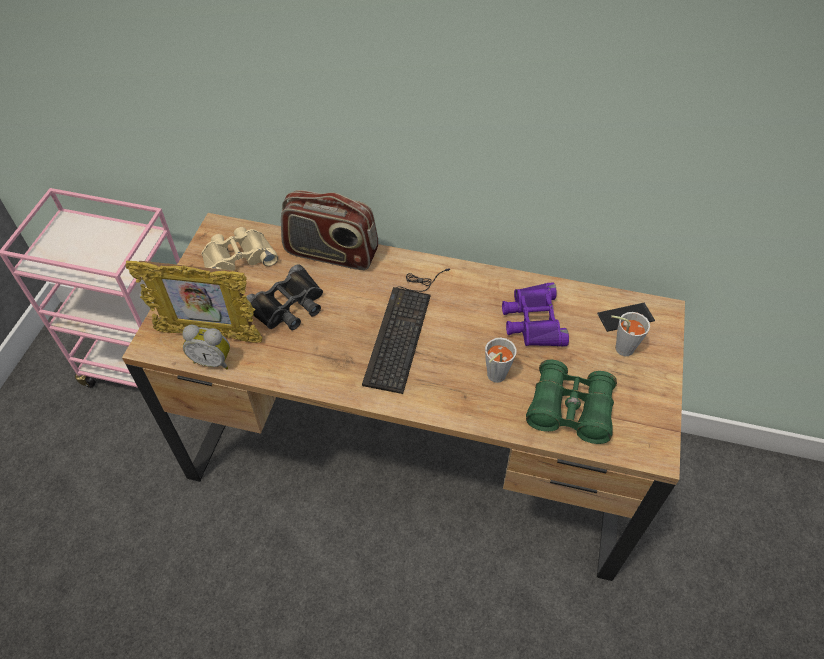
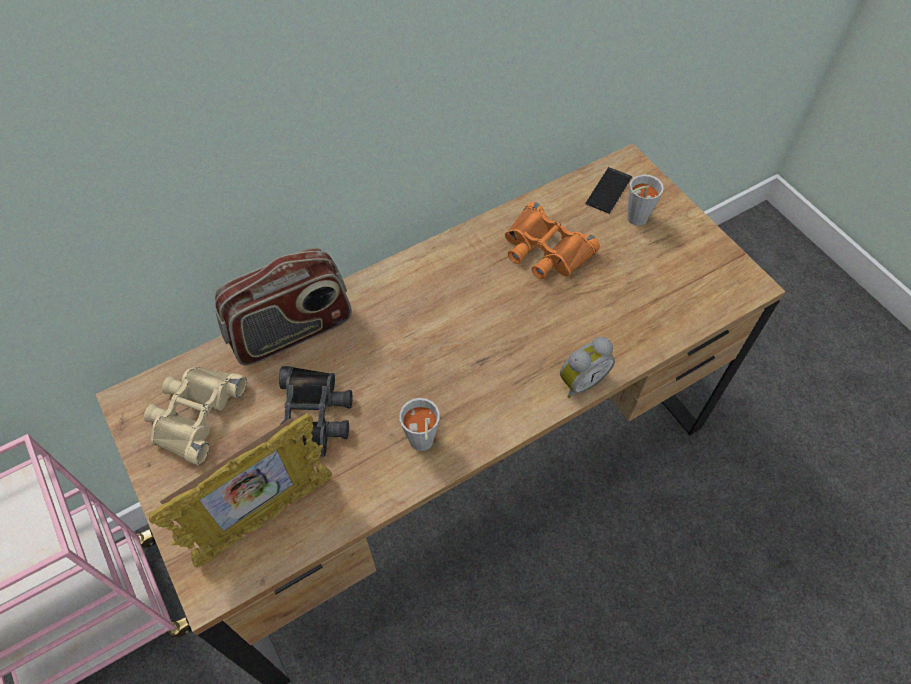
camera: 45 degrees left, 5 degrees up
alarm clock [182,325,230,369] -> alarm clock moved to [560,337,615,398]
keyboard [362,268,450,394] -> none
grey cup [485,338,517,383] -> grey cup moved to [399,398,440,451]
purple binoculars [502,283,569,347] -> orange binoculars [505,202,600,279]
green binoculars [526,360,617,444] -> none

